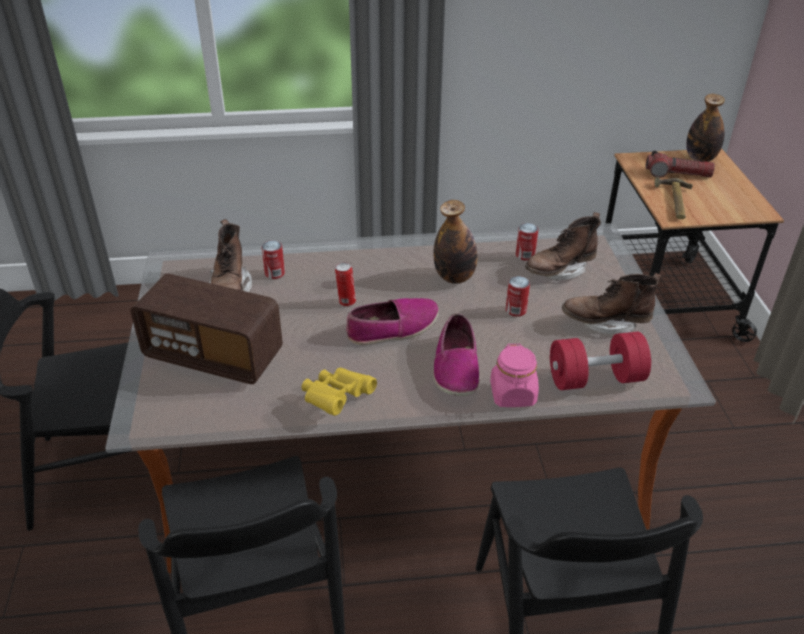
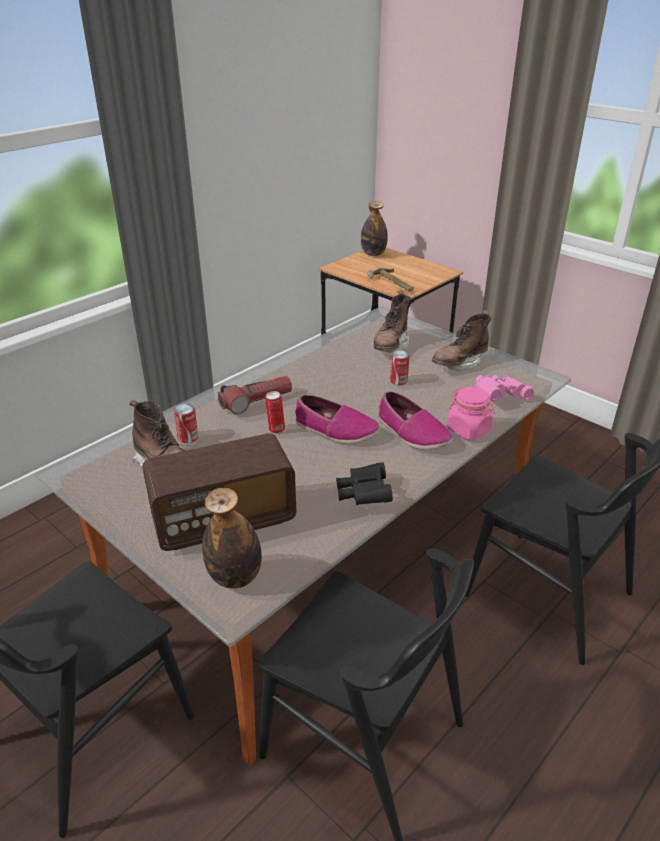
camera: 40 degrees left, 5 degrees down
yellow binoculars [301,368,377,416] -> black binoculars [336,462,393,505]
shoe [346,298,439,345] -> shoe turned 90 degrees clockwise [295,395,380,444]
bottle [434,200,477,284] -> bottle moved to [202,488,262,589]
can [516,223,538,261] -> none
red dumbbell [550,332,651,390] -> pink binoculars [474,375,534,401]
flashlight [646,150,715,178] -> flashlight moved to [218,376,292,414]

